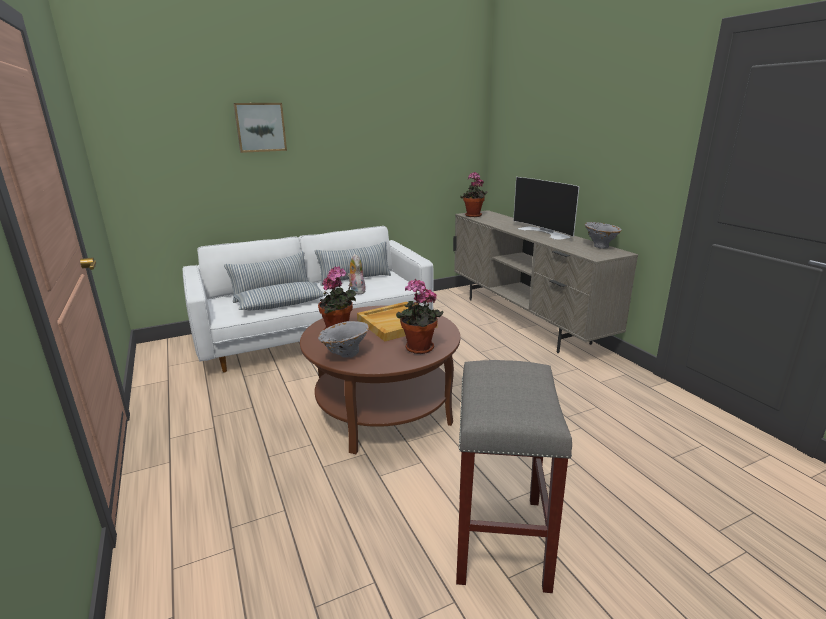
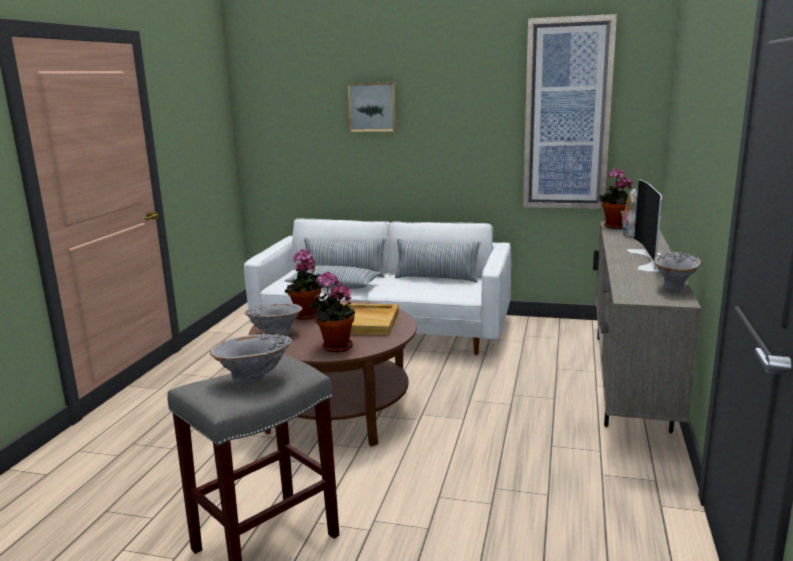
camera: 40 degrees right, 5 degrees down
plush toy [347,254,366,294] -> plush toy moved to [620,188,637,237]
none -> grey vase [210,334,292,385]
none -> picture [523,14,617,209]

